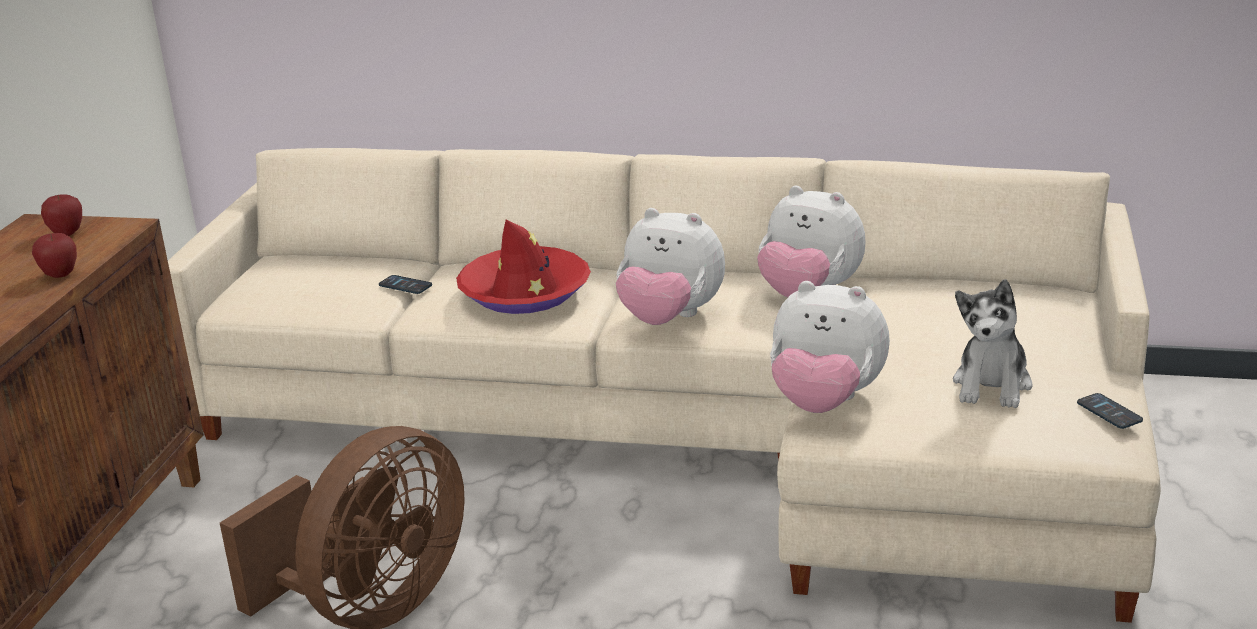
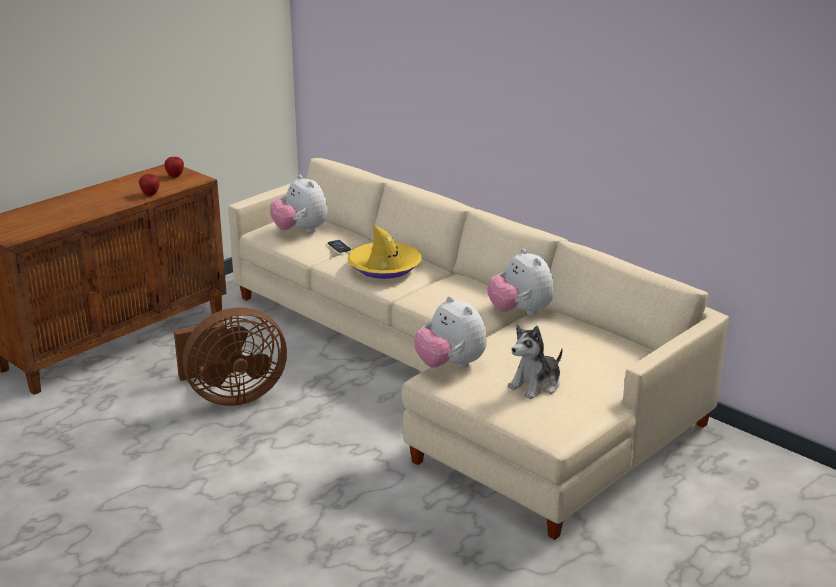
camera: 30 degrees right, 0 degrees up
red hat [456,220,591,314] -> yellow hat [347,225,422,279]
plush toy [616,208,725,325] -> plush toy moved to [270,175,328,233]
phone [1077,393,1143,429] -> none

